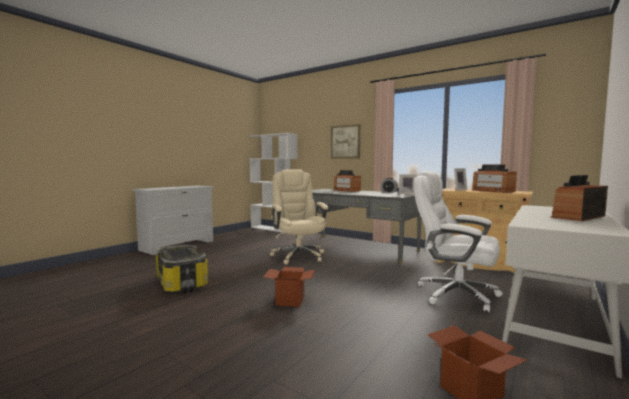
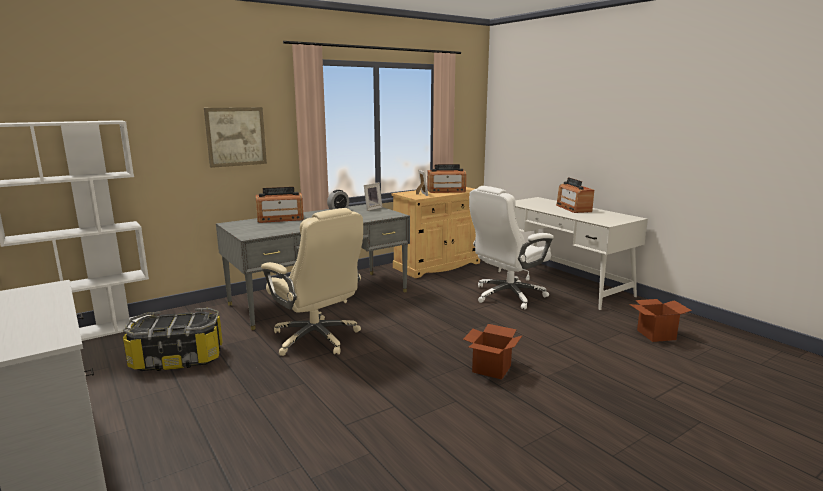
camera: 70 degrees left, 10 degrees up
storage box [156,245,208,294] -> storage box moved to [123,308,222,371]
beige office chair [270,169,328,264] -> beige office chair turned 135 degrees counterclockwise [261,208,363,356]

